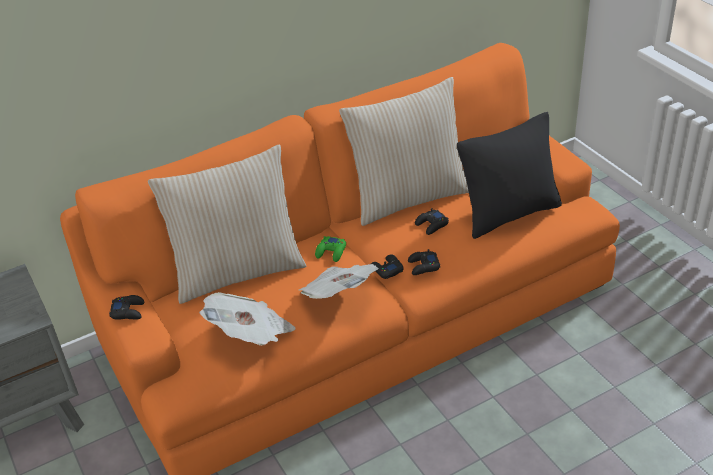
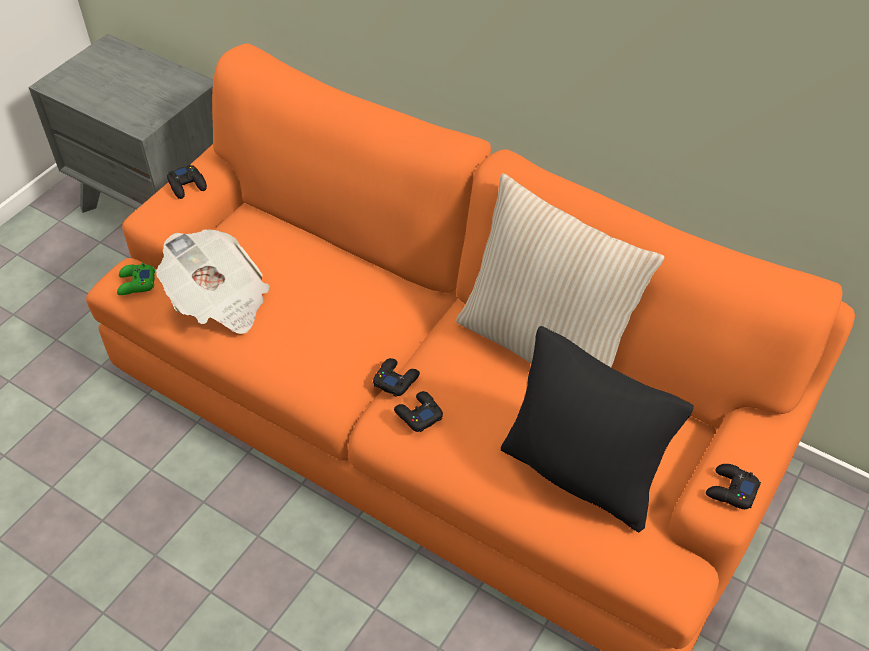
camera: 60 degrees right, 10 degrees up
beige pillow [148,144,306,304] -> none
newspaper [299,264,379,299] -> none
green game controller [315,236,346,262] -> green game controller moved to [117,262,155,295]
black game controller [415,208,449,235] -> black game controller moved to [706,464,761,509]

